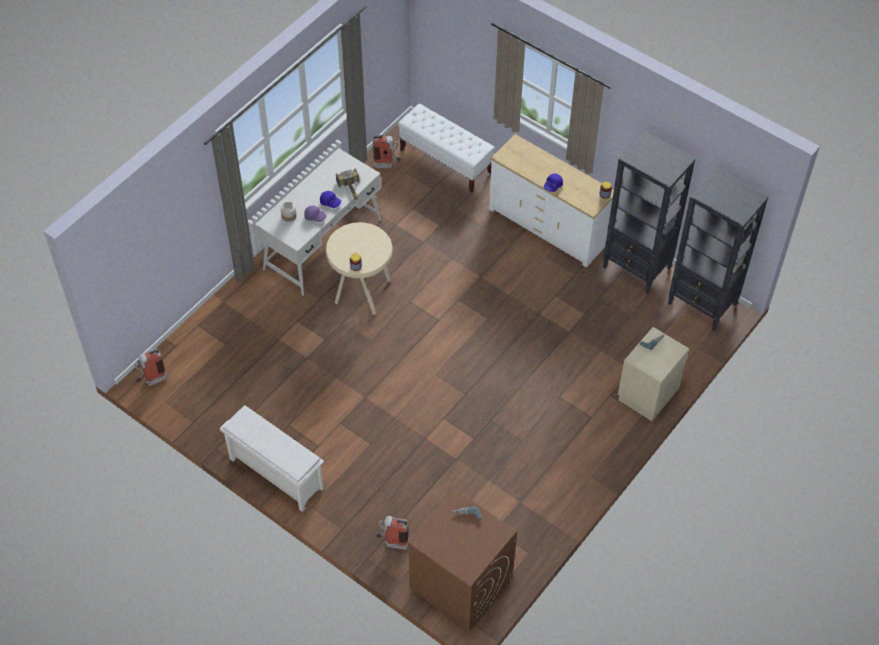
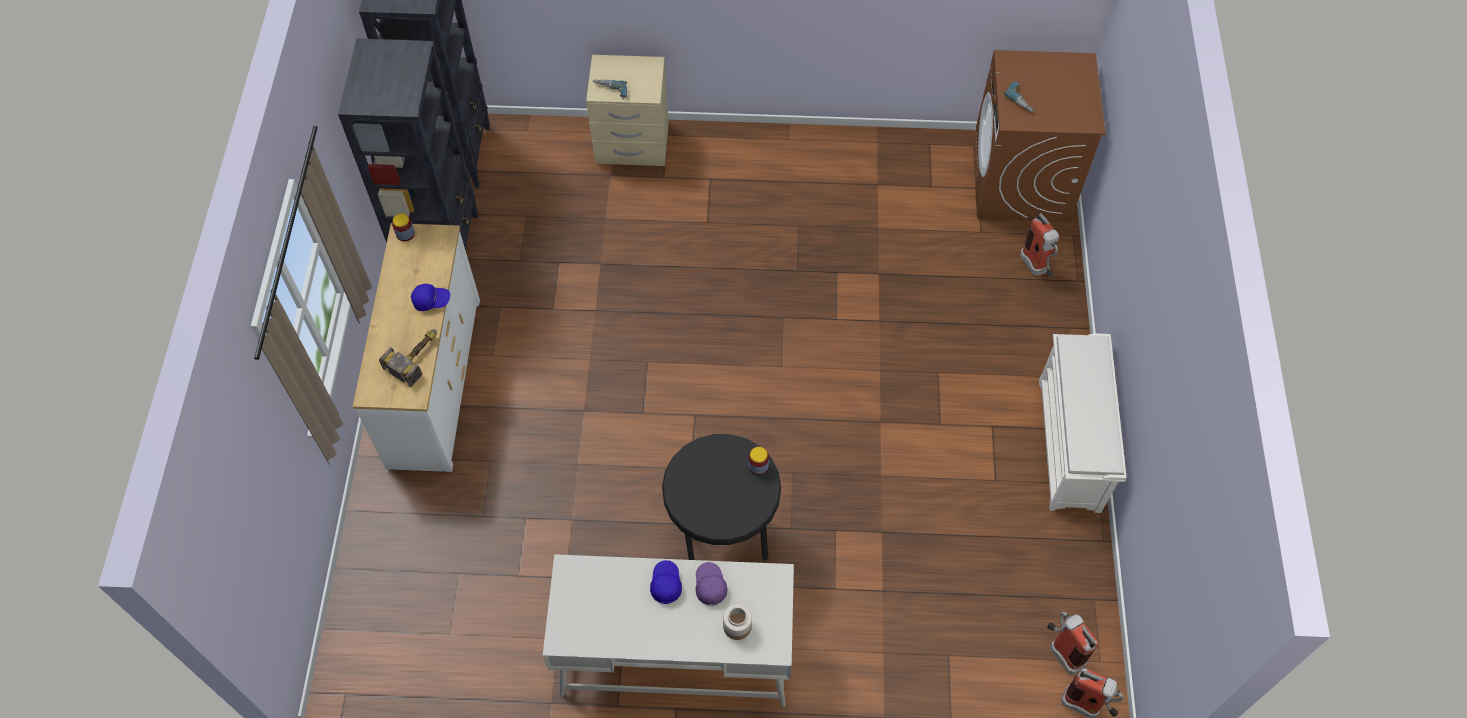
camera: 125 degrees left, 5 degrees up
beige stool [326,222,393,315] -> black stool [662,434,781,560]
hammer [336,168,359,200] -> hammer moved to [379,329,437,387]
fire extinguisher [373,134,401,168] -> fire extinguisher moved to [1047,612,1098,675]
white bench [398,104,495,193] -> none

